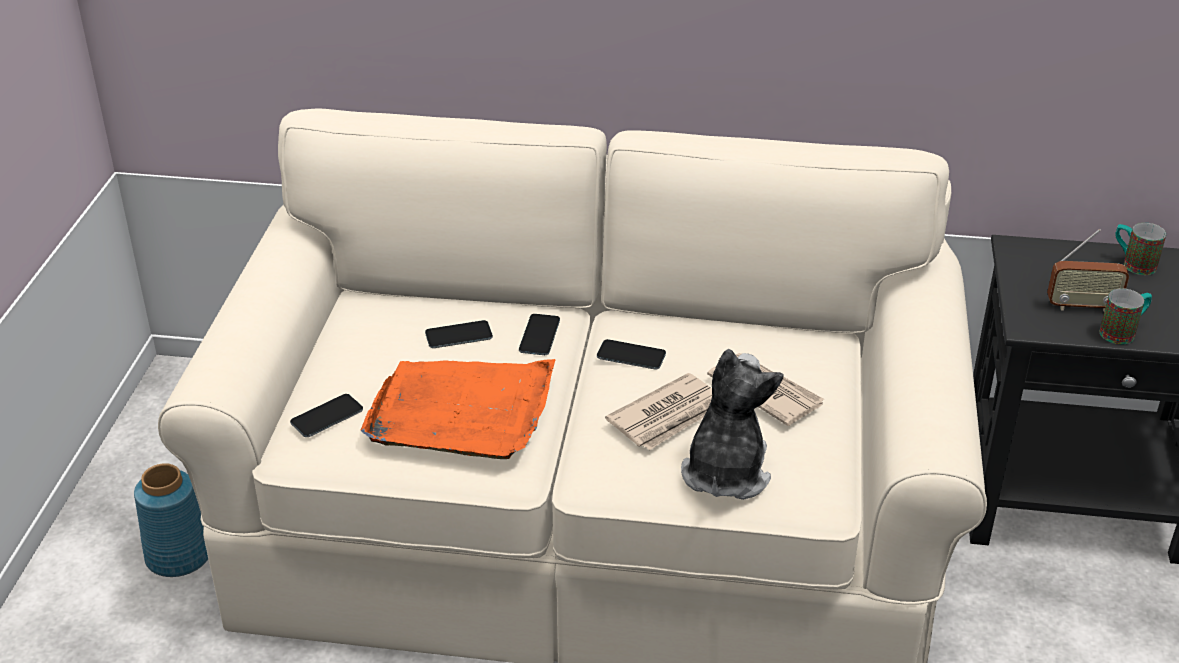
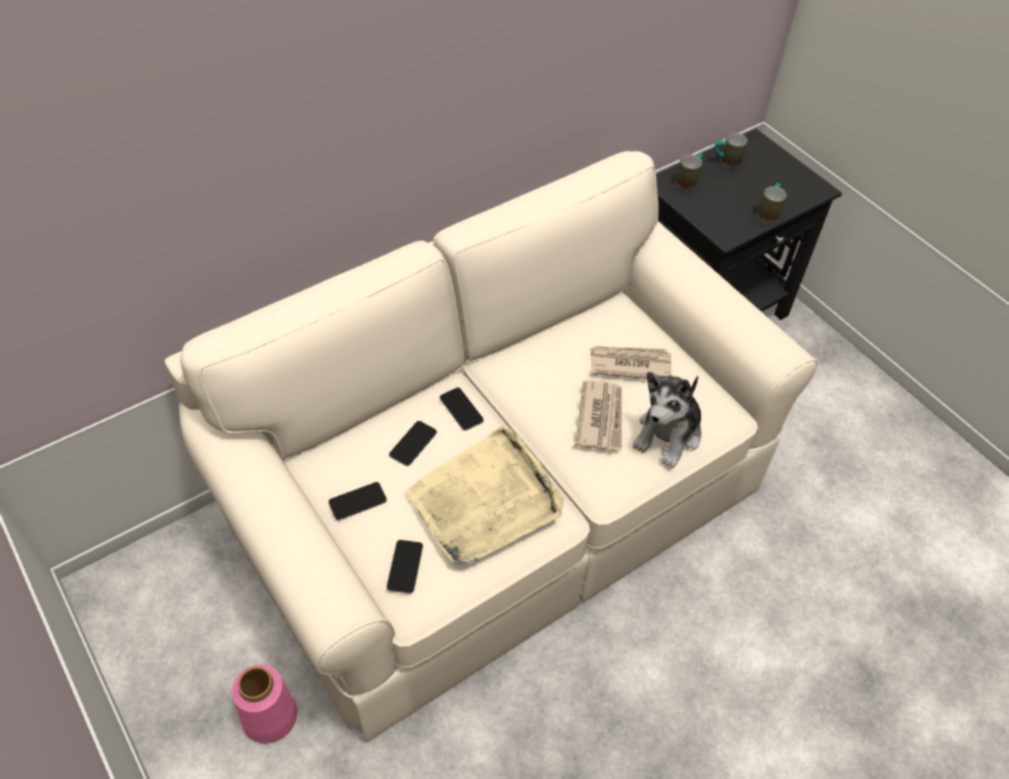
camera: 45 degrees left, 15 degrees up
blue vase [134,463,208,577] -> pink vase [232,664,297,743]
orange tray [361,359,556,459] -> beige tray [405,423,564,564]
phone [597,339,666,370] -> phone moved to [329,482,387,520]
plush toy [681,349,784,500] -> plush toy turned 120 degrees counterclockwise [633,372,702,468]
radio [1047,229,1129,311] -> none
none -> mug [675,154,703,191]

